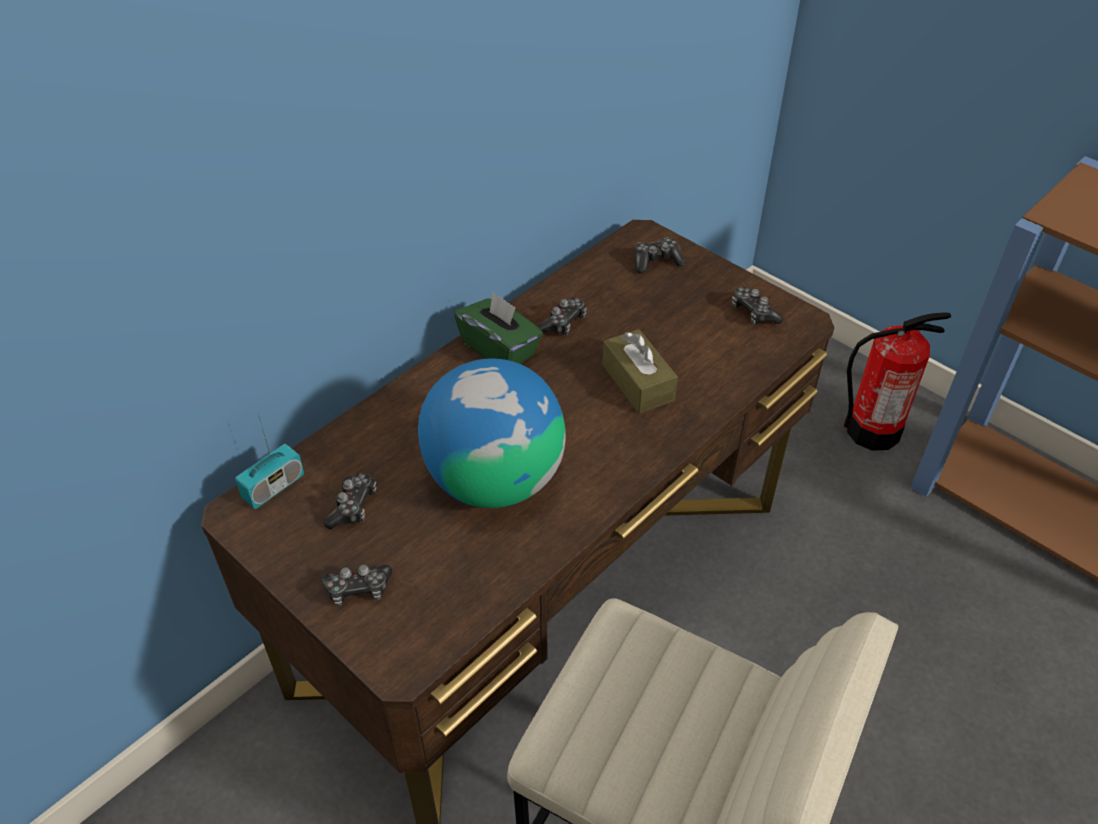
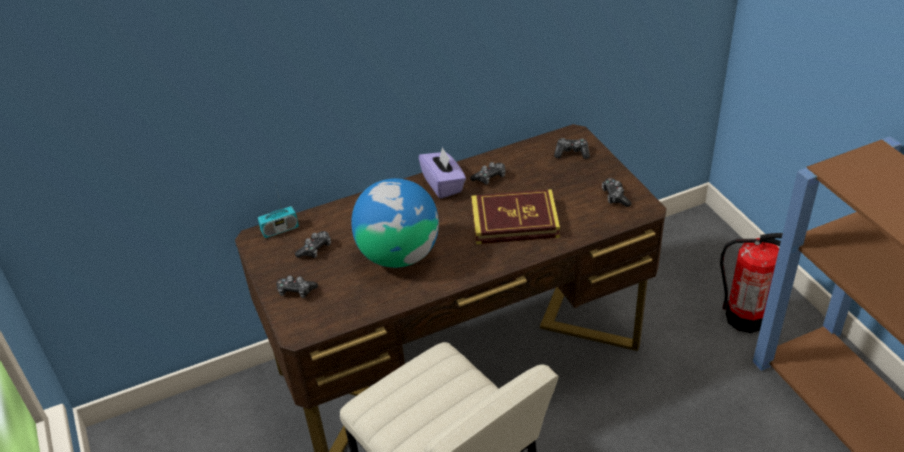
camera: 25 degrees right, 5 degrees down
green tissue box [454,291,543,364] -> purple tissue box [418,147,466,199]
brown tissue box [602,329,678,414] -> book [471,189,560,244]

